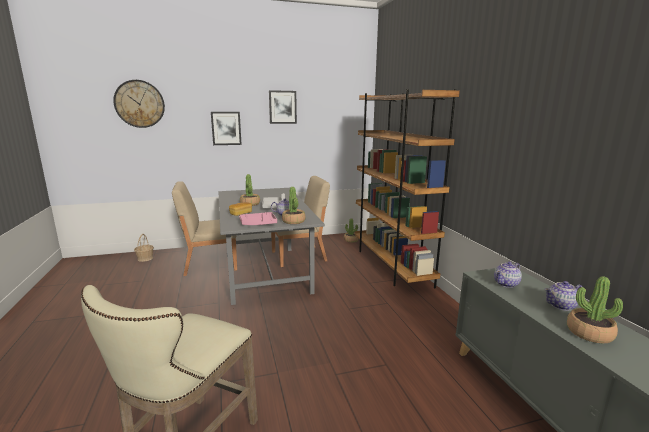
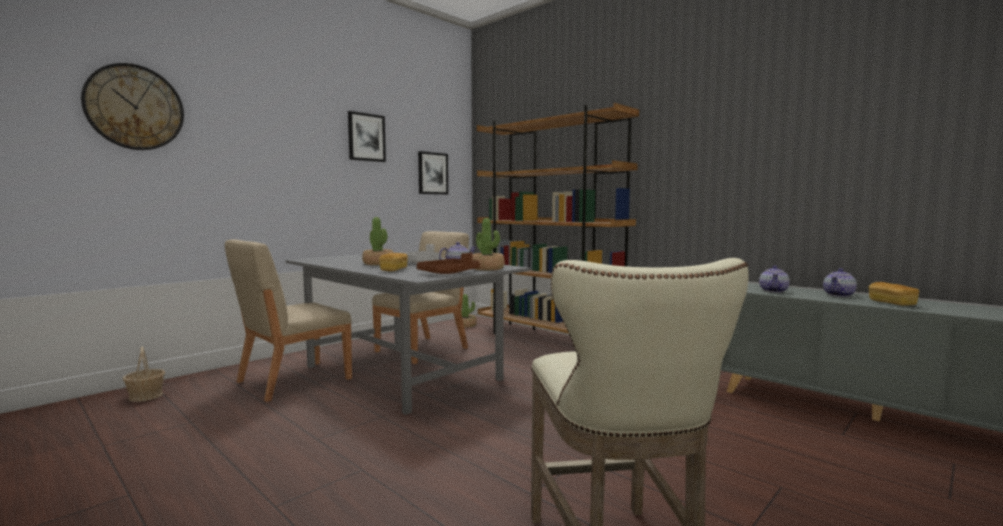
camera: 30 degrees left, 10 degrees down
picture [211,112,242,145] -> picture moved to [418,151,448,195]
pink tray [239,212,277,225] -> brown tray [417,252,480,274]
potted plant [567,276,623,343] -> bread [869,282,919,306]

